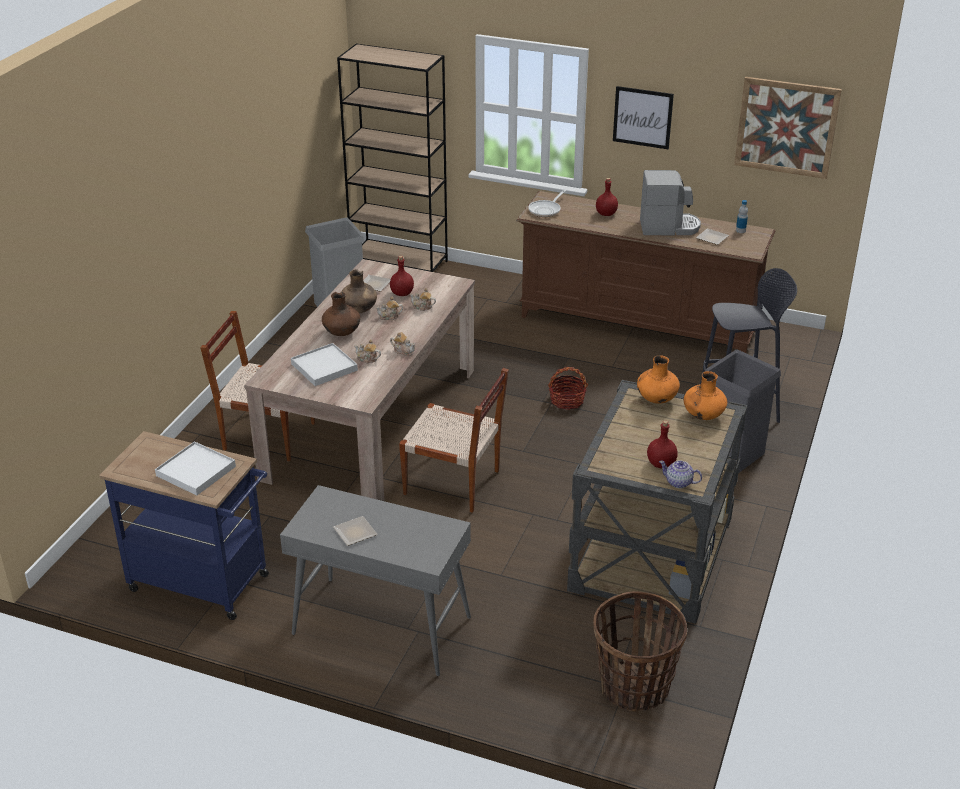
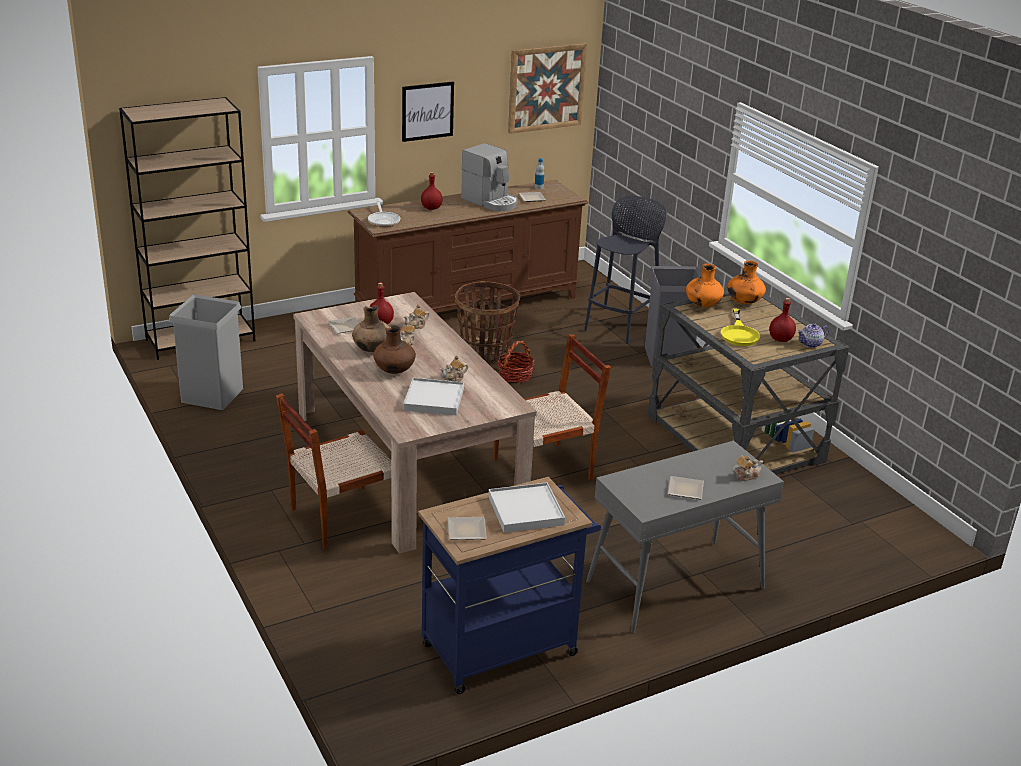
camera: 50 degrees left, 5 degrees down
teapot [390,332,416,356] -> teapot moved to [733,456,763,481]
basket [593,591,687,711] -> basket moved to [455,281,520,362]
coffee machine [640,170,701,235] -> coffee machine turned 90 degrees clockwise [461,143,518,211]
none -> plate [447,517,487,540]
none -> yellow frying pan [721,309,760,346]

